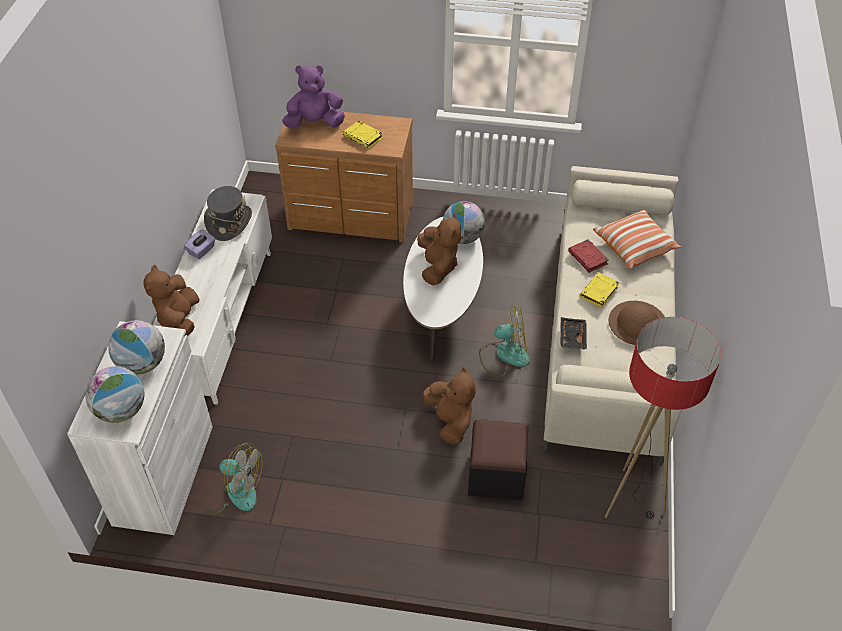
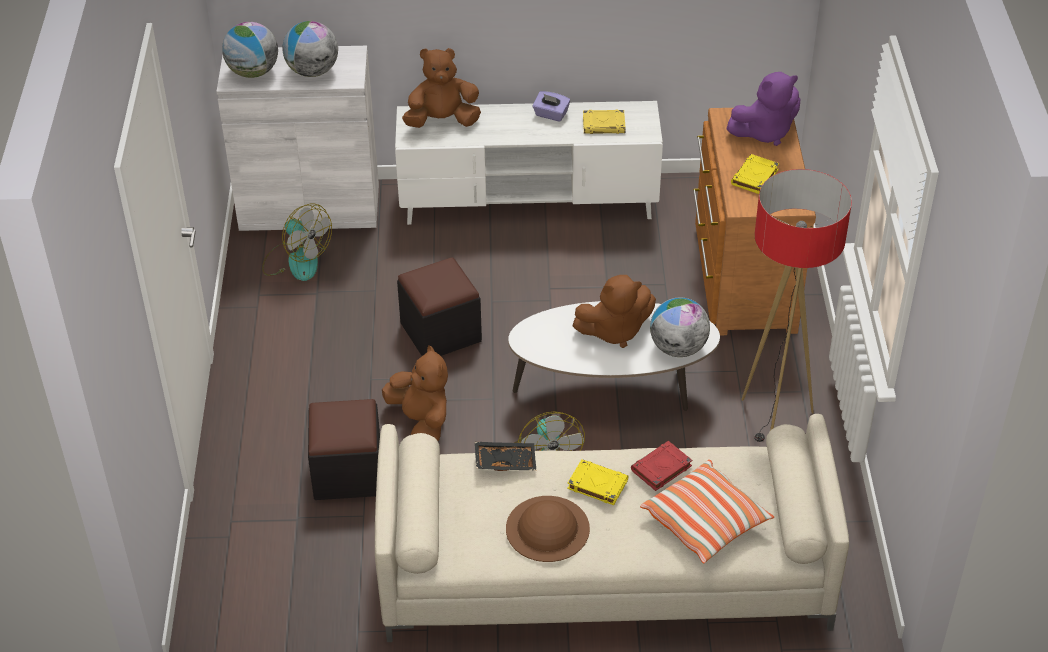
camera: 80 degrees right, 5 degrees down
grey hat [204,186,252,241] -> yellow book [583,110,626,134]
fan [205,443,262,515] -> fan turned 60 degrees counterclockwise [262,203,332,281]
purple plush toy [282,65,345,129] -> purple plush toy turned 90 degrees clockwise [727,72,801,146]
brown plush toy [423,367,475,445] -> brown plush toy turned 90 degrees counterclockwise [382,345,448,441]
floor lamp [605,317,721,519] -> floor lamp moved to [741,169,852,442]
none -> black ottoman [397,257,482,356]

